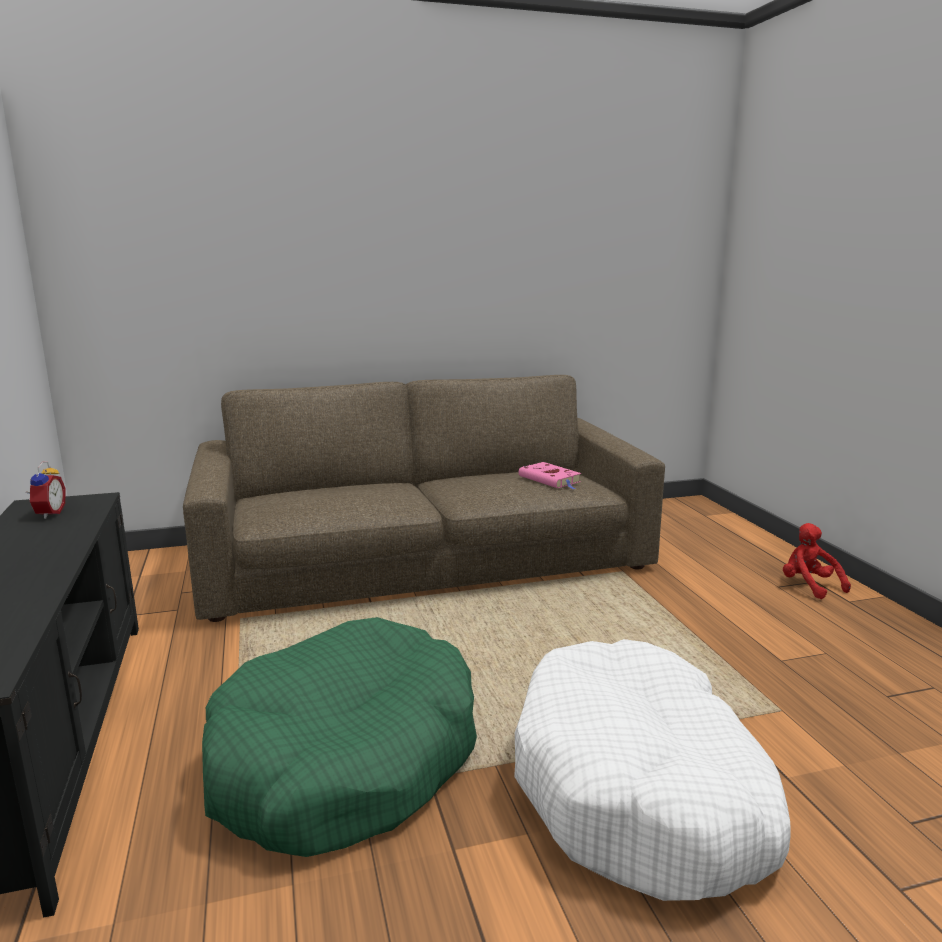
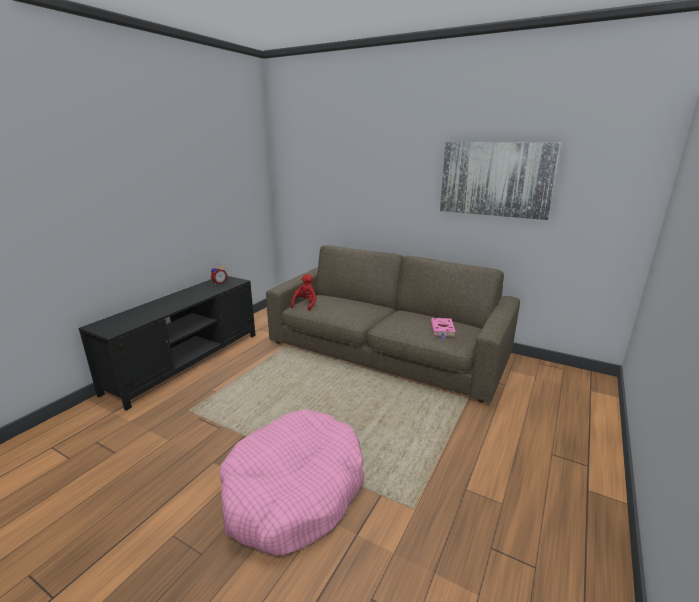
camera: 45 degrees right, 5 degrees up
green dog bed [202,617,477,857] -> none
white dog bed [514,639,790,901] -> pink dog bed [219,409,364,556]
red plush toy [783,523,851,599] -> red plush toy moved to [291,274,316,311]
none -> picture [440,142,562,220]

